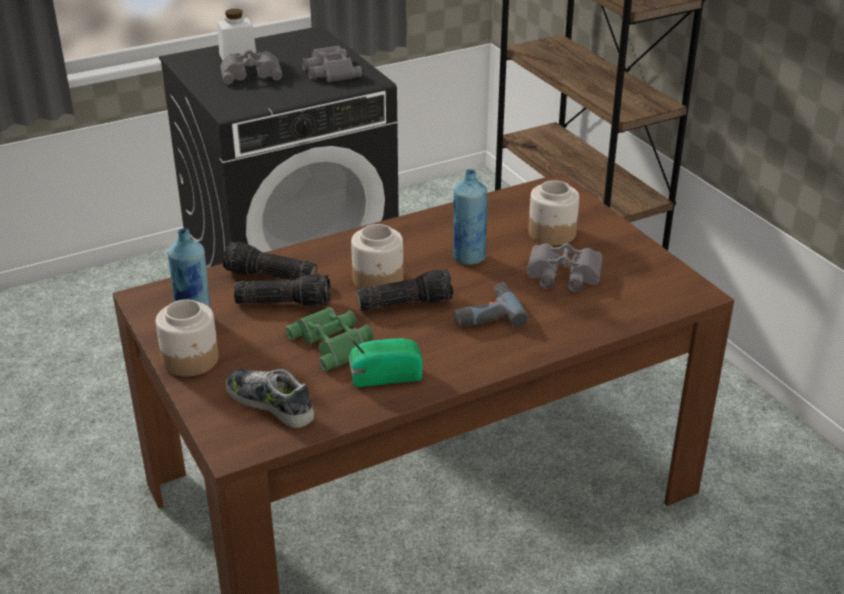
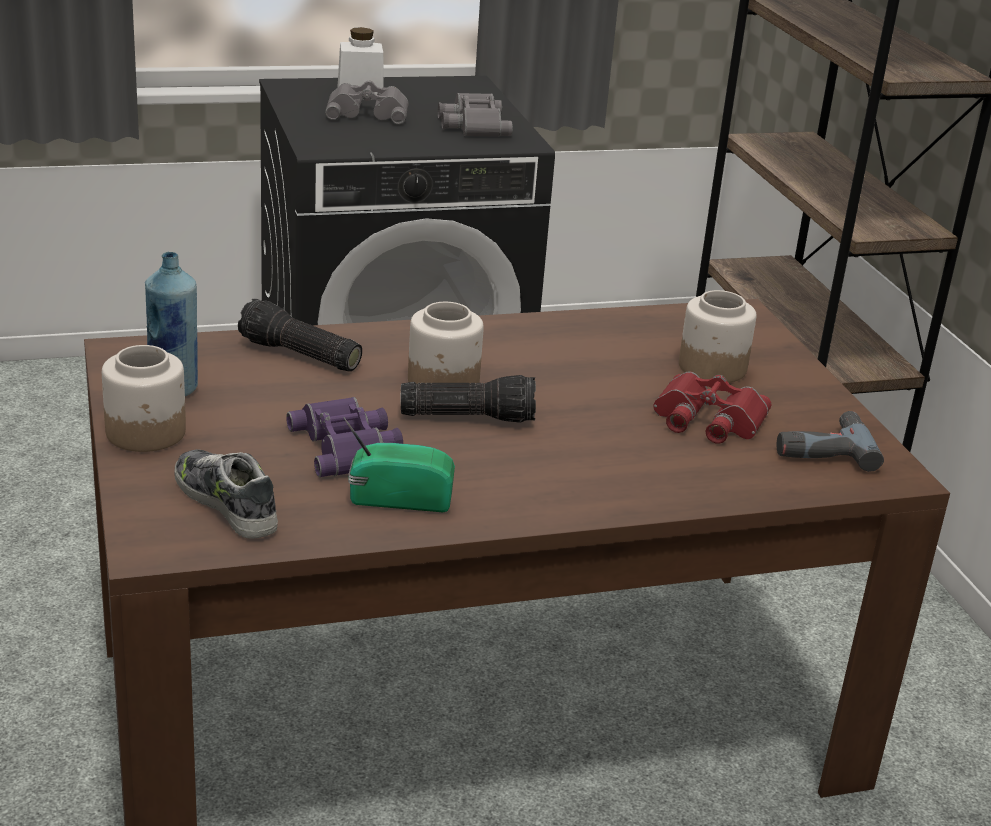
camera: 10 degrees right, 5 degrees down
flashlight [234,274,331,307] -> none
green binoculars [285,307,373,371] -> purple binoculars [286,397,403,477]
blue bottle [453,169,488,265] -> none
power drill [453,283,529,327] -> power drill moved to [777,411,884,472]
grey binoculars [526,243,603,292] -> red binoculars [653,371,771,443]

